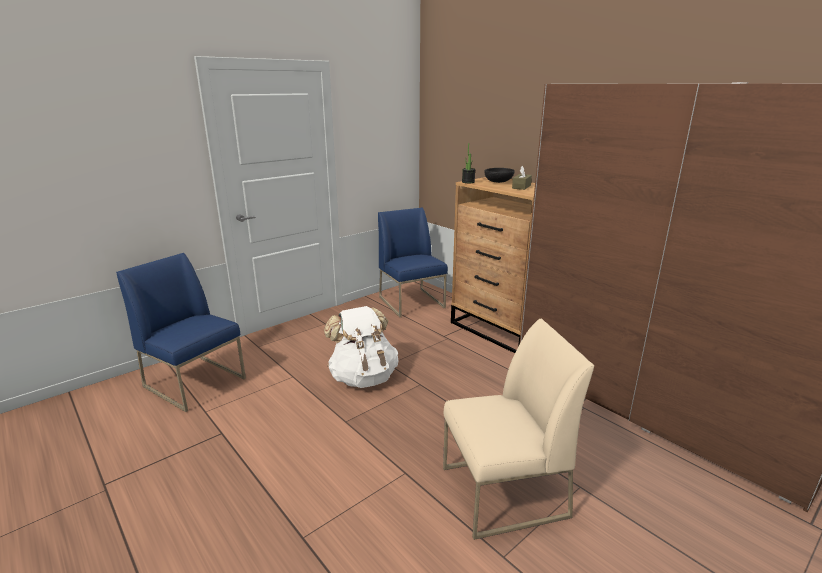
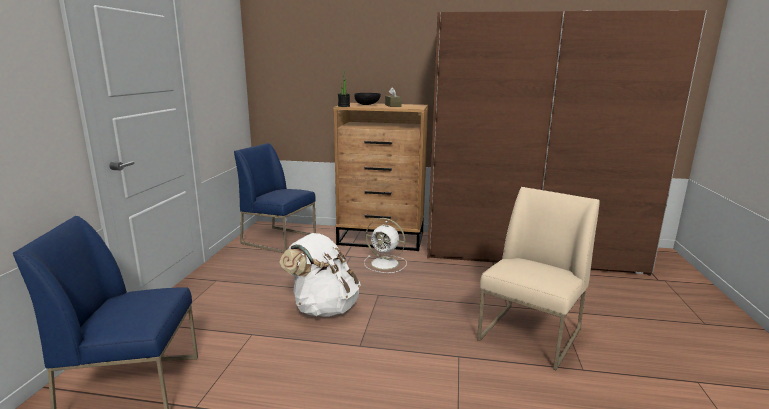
camera: 40 degrees left, 5 degrees down
none -> white fan [364,218,407,273]

